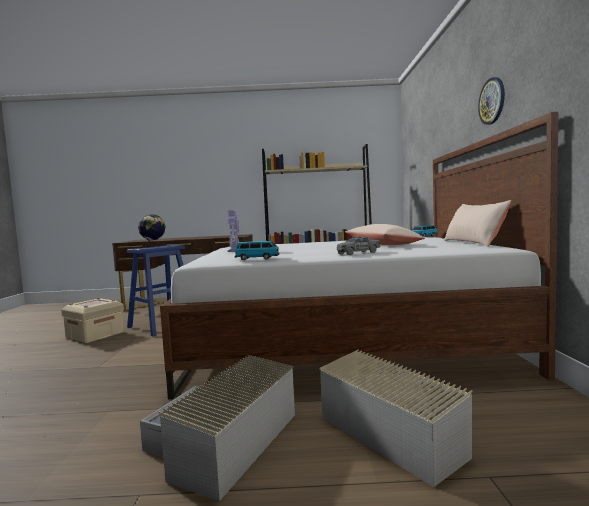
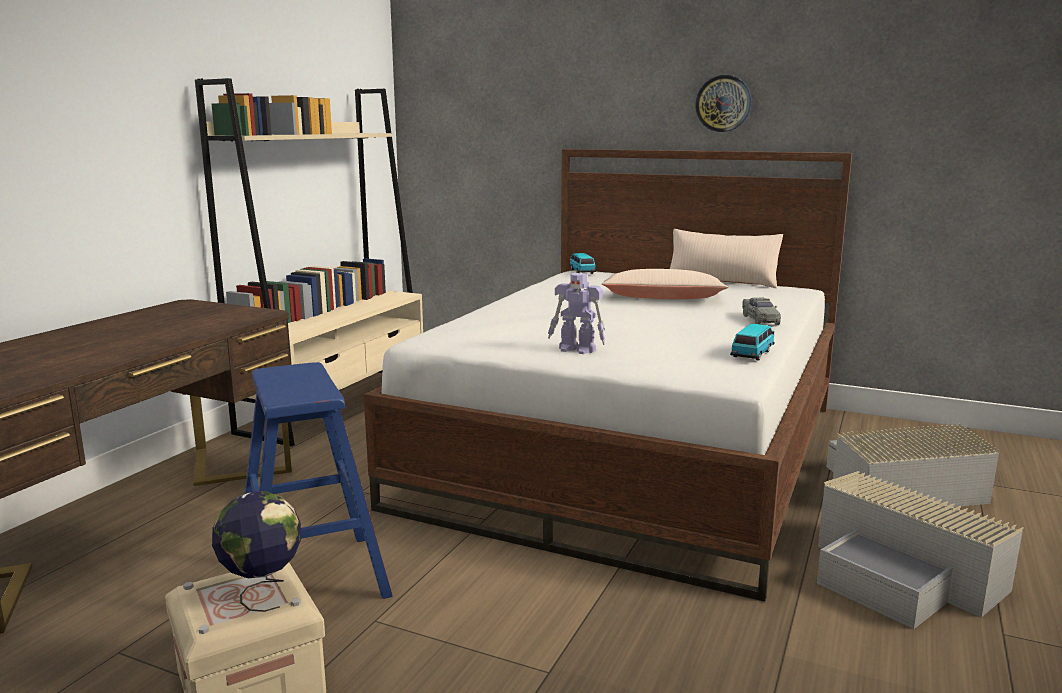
camera: 65 degrees left, 10 degrees up
globe [138,214,165,248] -> globe moved to [212,491,301,612]

